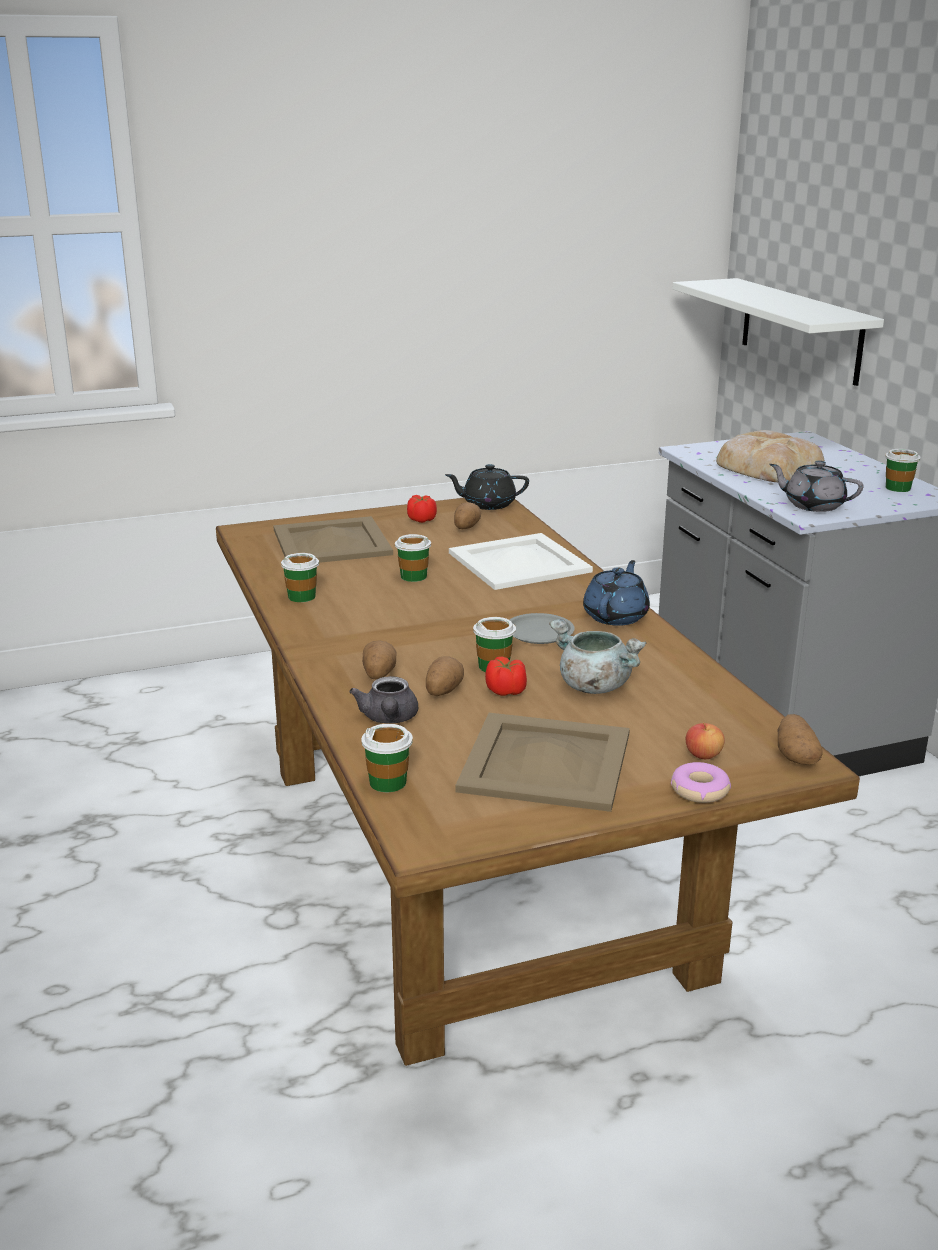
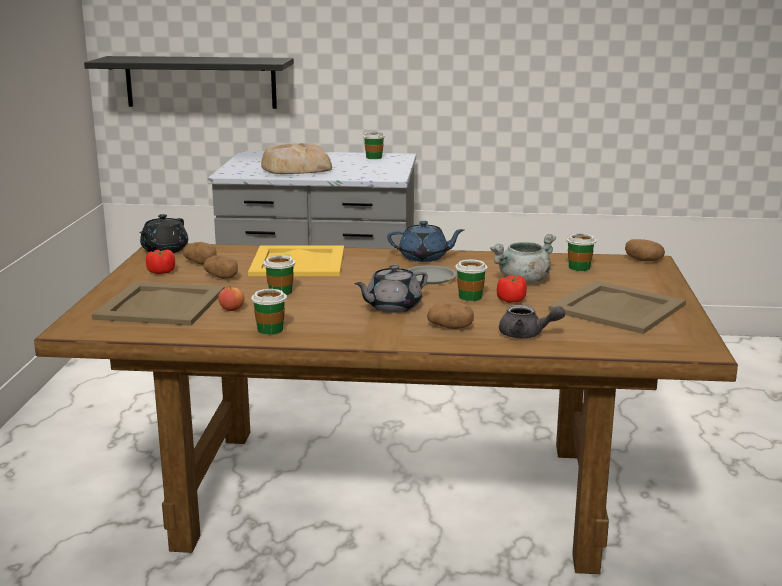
camera: 65 degrees left, 5 degrees down
cup [361,724,413,792] -> cup moved to [566,233,596,271]
potato [426,656,464,696] -> potato moved to [203,255,238,279]
white tray [449,533,593,590] -> yellow tray [248,246,344,276]
blue teapot [583,560,650,626] -> blue teapot turned 135 degrees clockwise [387,221,464,262]
donut [671,762,731,803] -> none
white shelf [672,278,884,386] -> black shelf [84,56,294,109]
apple [686,723,725,759] -> apple moved to [218,286,245,311]
grey teapot [769,461,863,512] -> grey teapot moved to [354,265,428,313]

